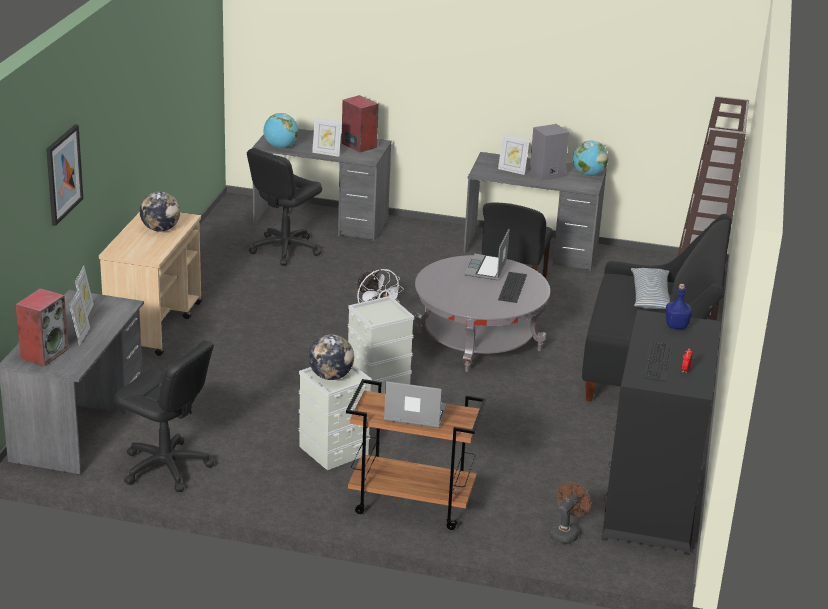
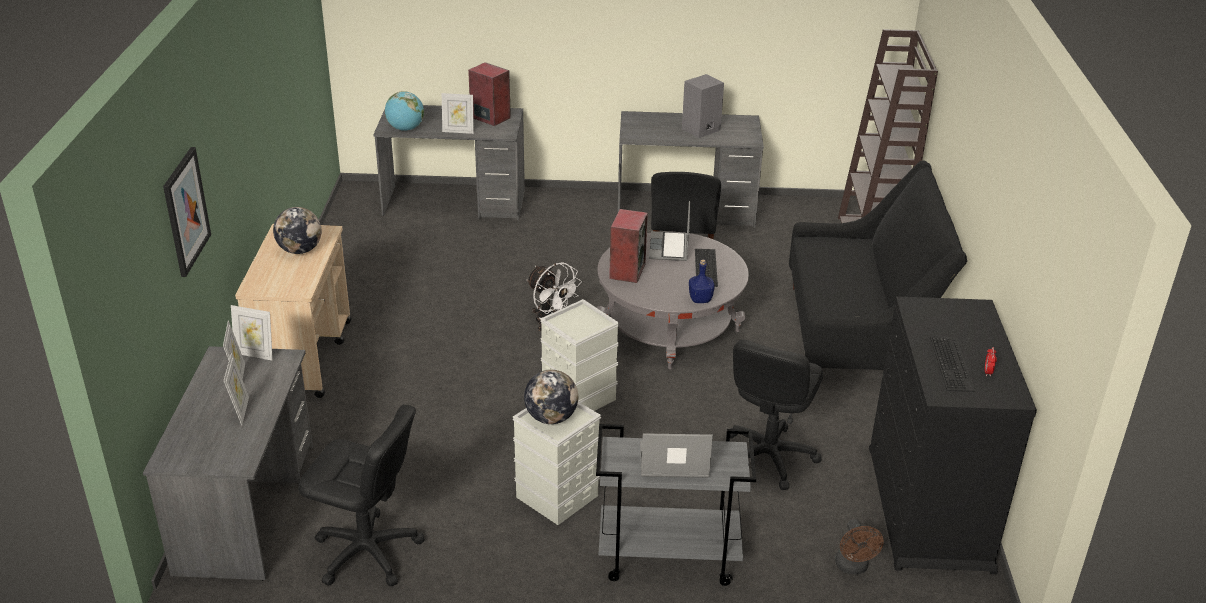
camera: 10 degrees left, 5 degrees up
speaker [15,288,68,366] -> speaker moved to [609,209,648,283]
black office chair [247,148,322,265] -> black office chair moved to [726,340,823,490]
brown cart [346,379,486,530] -> grey cart [596,424,756,586]
picture frame [498,134,530,175] -> picture frame moved to [231,305,273,361]
brown fan [549,482,591,544] -> brown fan turned 150 degrees clockwise [835,519,884,574]
globe [573,140,609,176] -> none
pillow [631,268,670,309] -> none
blue bottle [666,284,692,329] -> blue bottle moved to [689,259,715,303]

